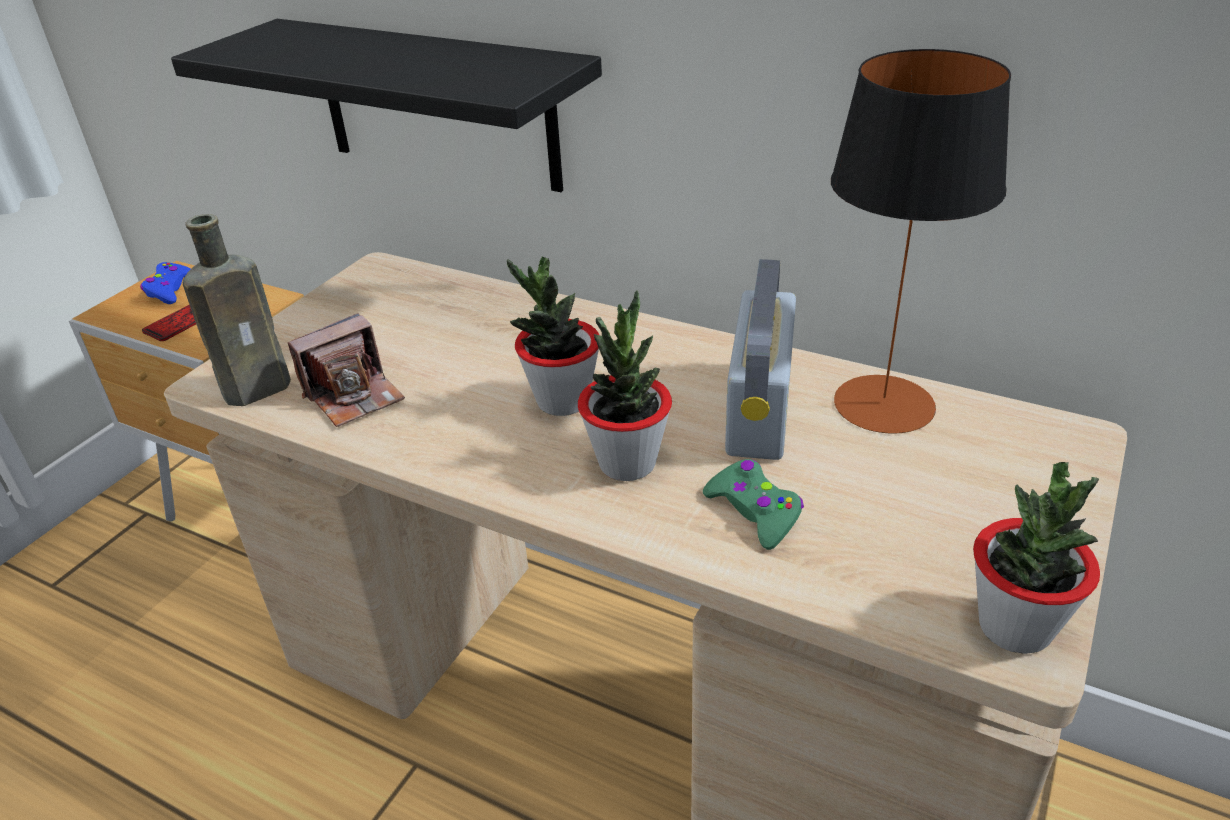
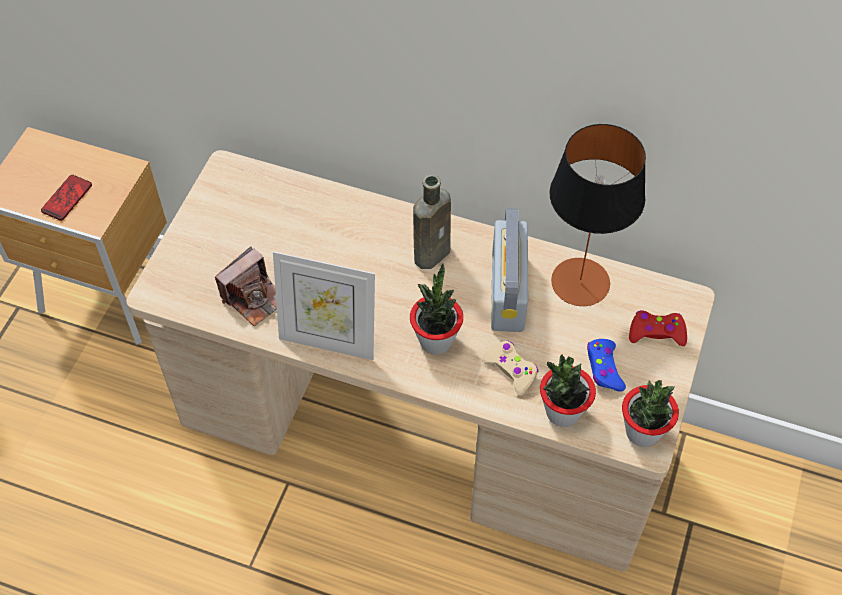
camera: 10 degrees left, 20 degrees up
blue game controller [140,262,191,304] -> blue game controller moved to [587,339,626,392]
black shelf [171,19,602,192] -> none
brown bottle [183,214,291,406] -> brown bottle moved to [413,174,451,269]
potted plant [507,257,599,416] -> potted plant moved to [540,354,596,427]
green game controller [703,459,804,550] -> beige game controller [482,340,538,396]
none -> picture frame [273,251,375,360]
none -> red game controller [629,310,687,346]

